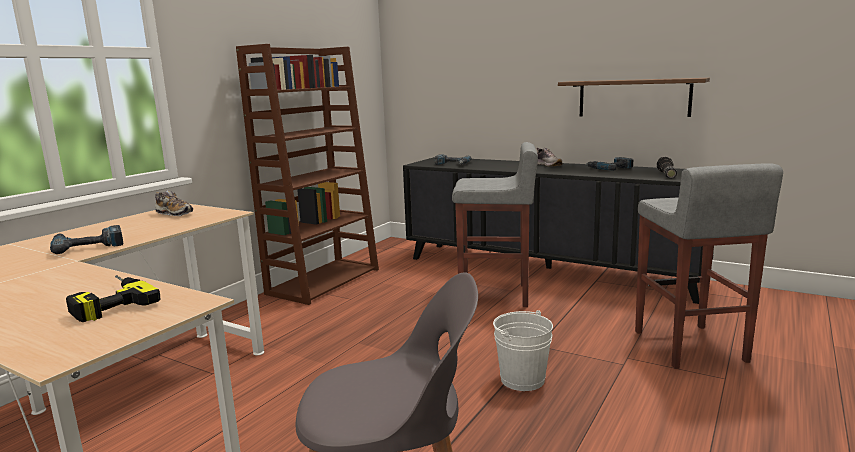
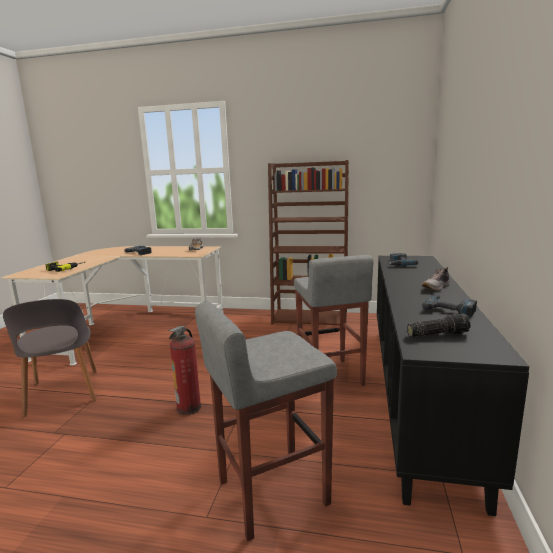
camera: 70 degrees right, 0 degrees up
white bucket [493,310,553,391] -> fire extinguisher [168,326,201,415]
brown shelf [558,78,710,117] -> none

